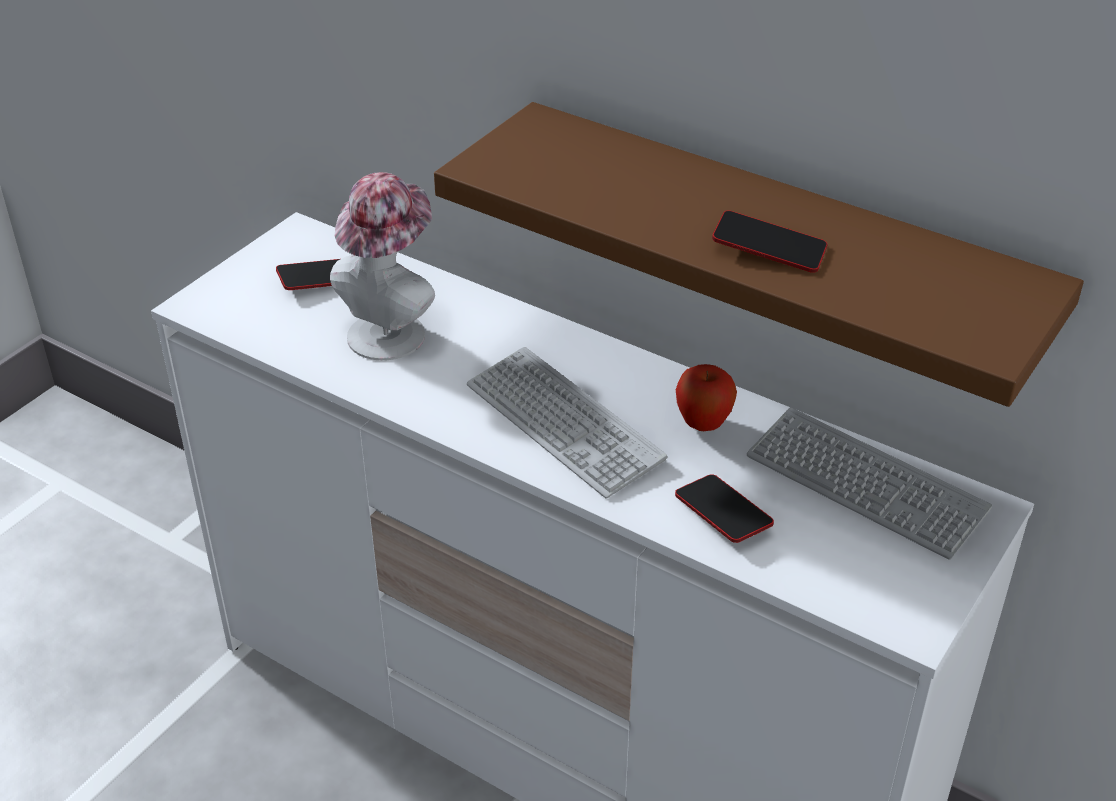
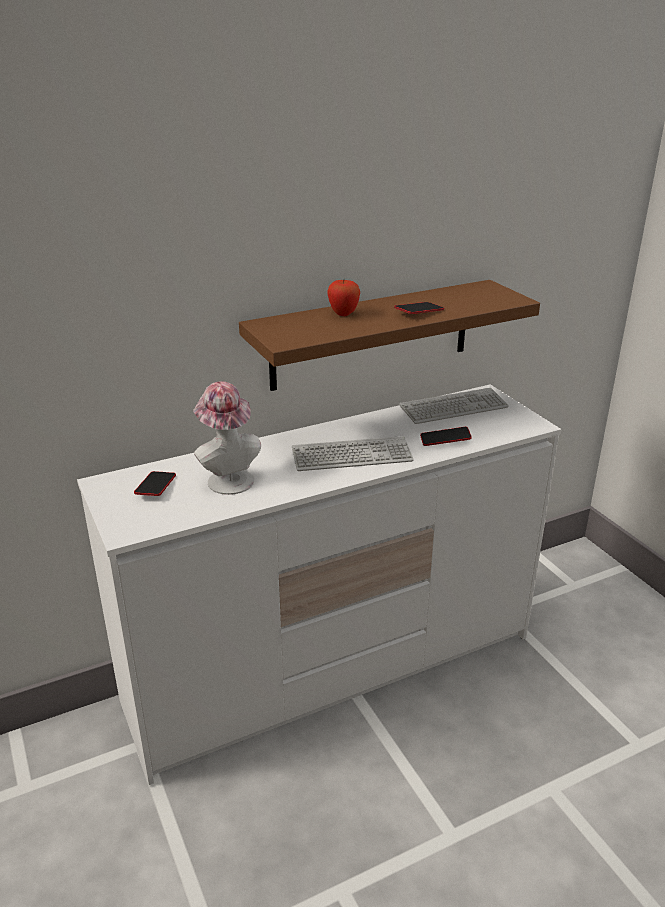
camera: 60 degrees left, 10 degrees down
apple [676,364,737,431] -> apple moved to [327,280,360,316]

